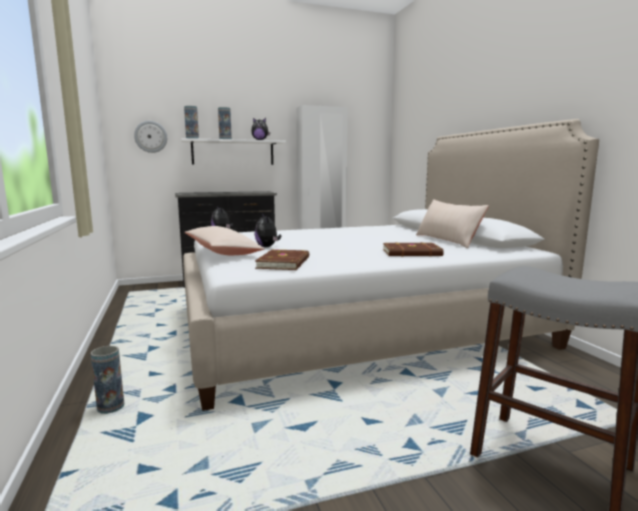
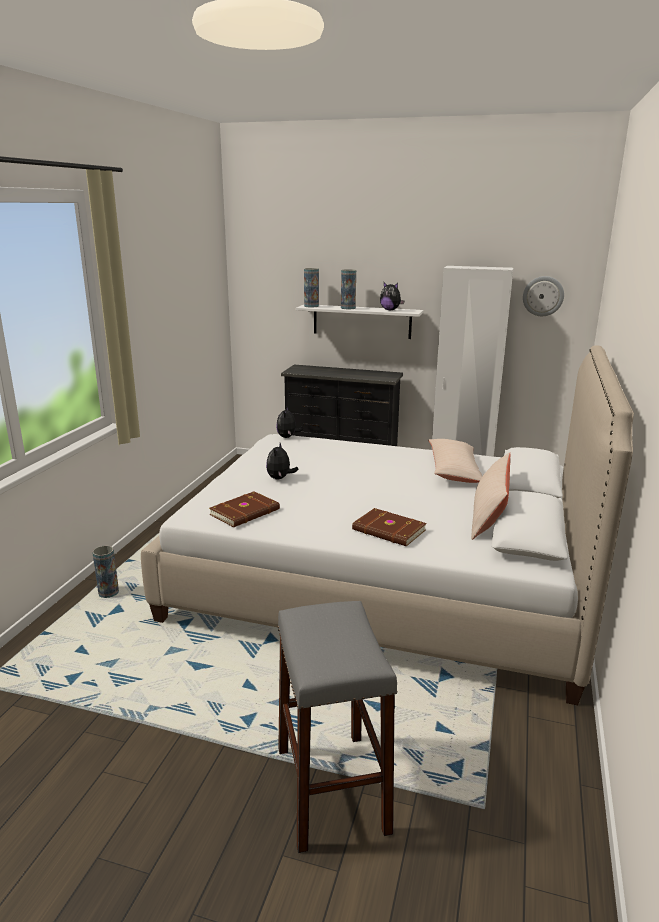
camera: 35 degrees right, 10 degrees up
wall clock [134,121,167,153] -> wall clock moved to [523,276,564,316]
beige pillow [185,226,265,255] -> beige pillow moved to [428,439,482,483]

